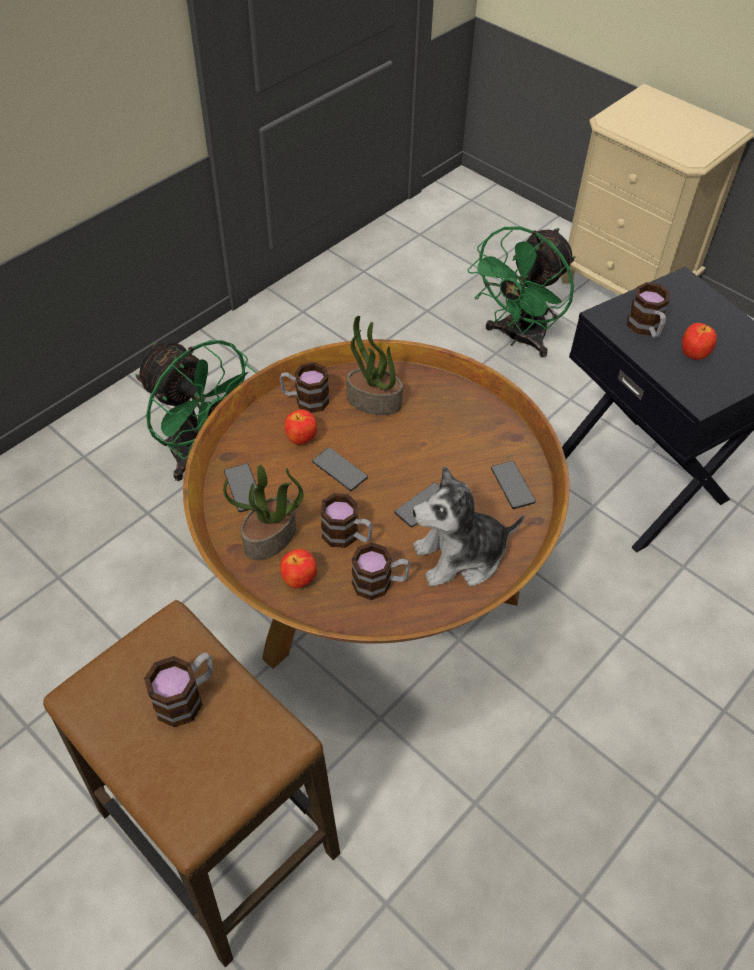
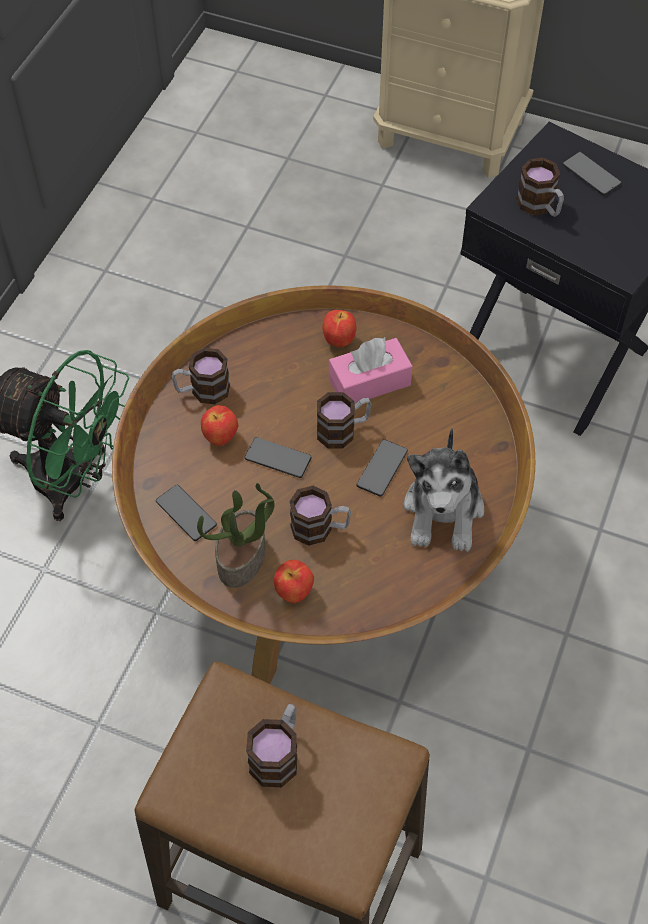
camera: 20 degrees left, 5 degrees up
potted plant [347,316,403,415] -> none
mug [352,542,410,600] -> mug moved to [317,392,372,448]
plush toy [413,465,524,587] -> plush toy turned 45 degrees counterclockwise [404,428,484,552]
green fan [467,226,575,358] -> none
phone [491,461,536,509] -> phone moved to [562,152,622,196]
apple [682,323,717,360] -> apple moved to [322,310,357,347]
none -> pink tissue box [329,337,412,404]

